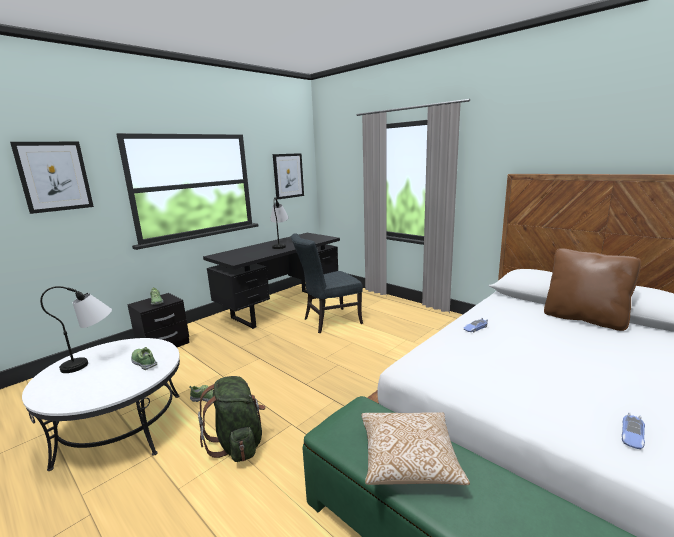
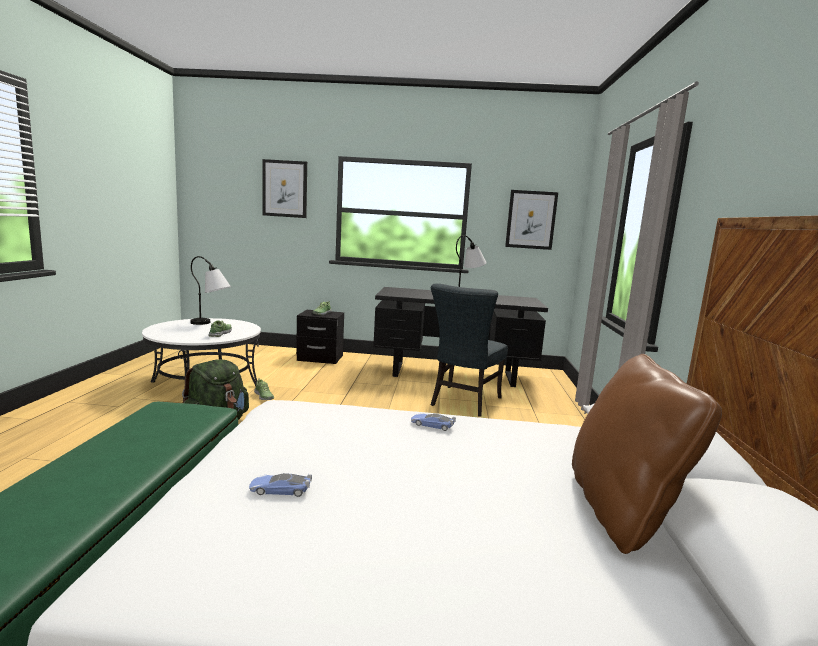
camera: 50 degrees right, 5 degrees down
grey chair [291,233,363,333] -> grey chair turned 90 degrees counterclockwise [430,283,508,416]
pillow [361,412,470,485] -> none
toy car [622,412,645,449] -> toy car moved to [249,473,312,497]

